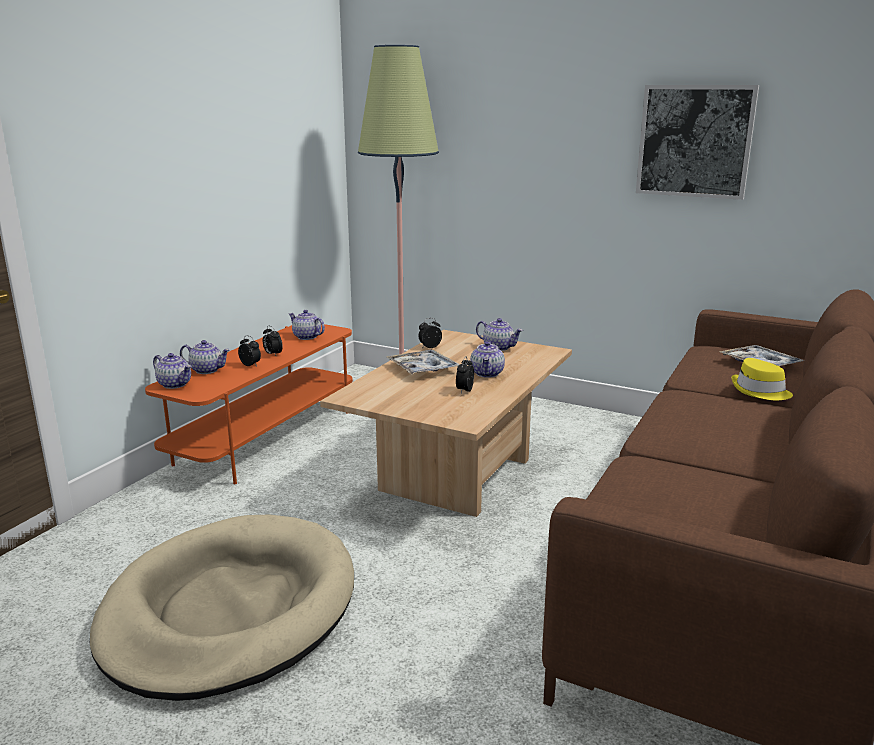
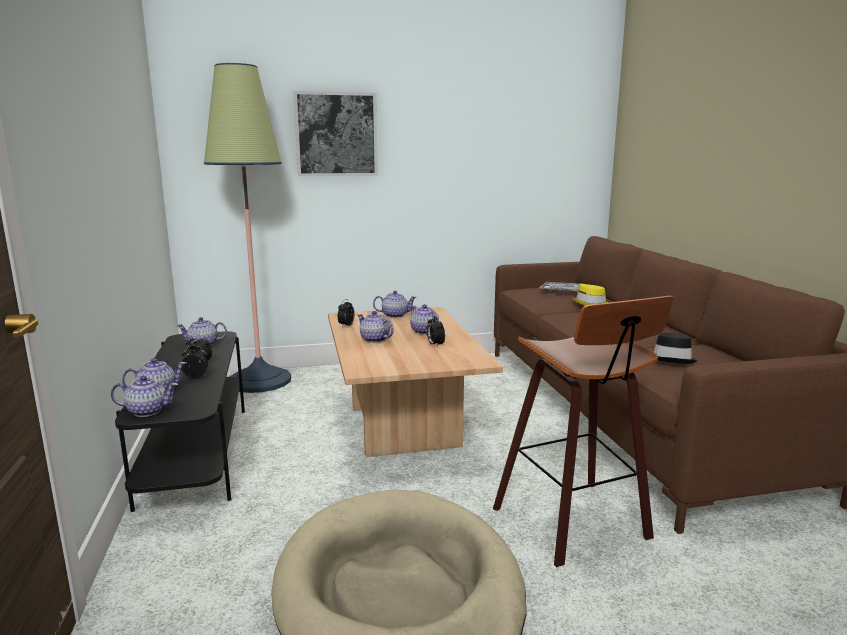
camera: 40 degrees left, 5 degrees down
orange tv stand [145,324,353,484] -> black tv stand [115,331,245,512]
tray [387,350,460,375] -> teapot [357,311,394,343]
picture [636,85,759,200] -> picture moved to [293,91,378,176]
none -> stool [493,296,674,567]
none -> black hat [654,333,698,364]

